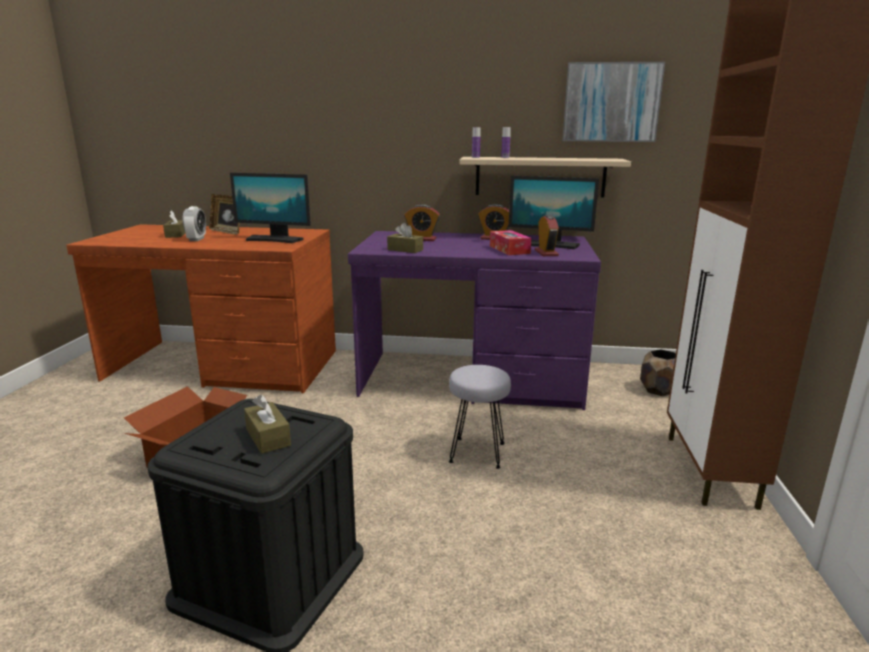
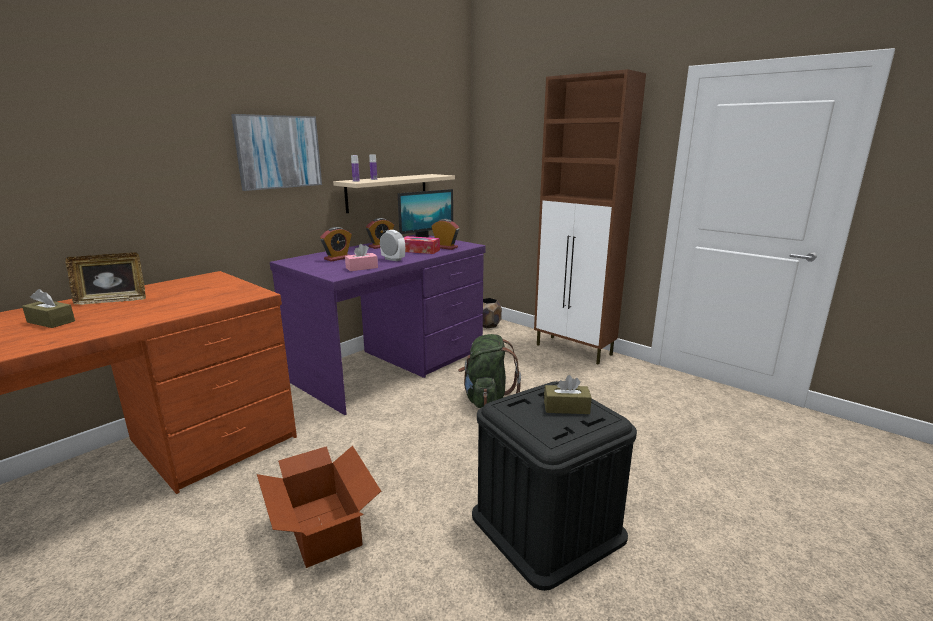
camera: 55 degrees left, 0 degrees up
alarm clock [183,206,206,241] -> alarm clock moved to [380,230,405,261]
monitor [230,173,311,243] -> none
brown tissue box [387,223,423,253] -> pink tissue box [345,244,378,271]
grey stool [449,365,511,469] -> green backpack [458,334,521,408]
picture [562,62,665,142] -> picture moved to [231,114,322,191]

